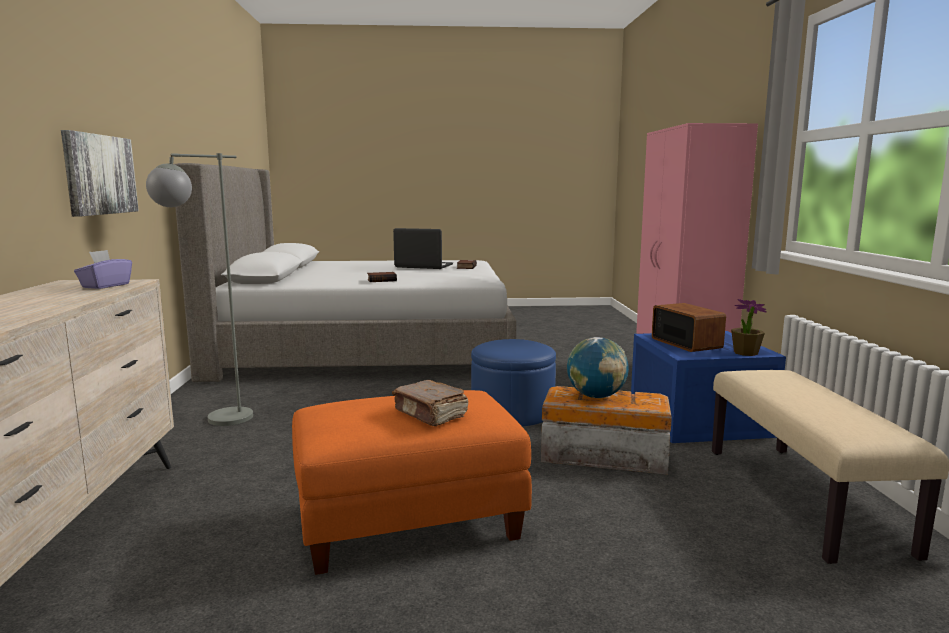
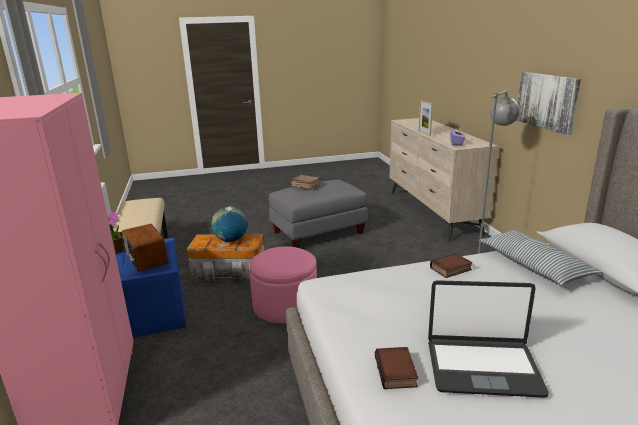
camera: 170 degrees right, 10 degrees up
orange ottoman [292,390,532,575] -> grey ottoman [269,180,368,248]
blue ottoman [471,339,556,426] -> pink ottoman [249,246,317,324]
none -> picture frame [418,101,433,136]
none -> pillow [479,230,602,285]

